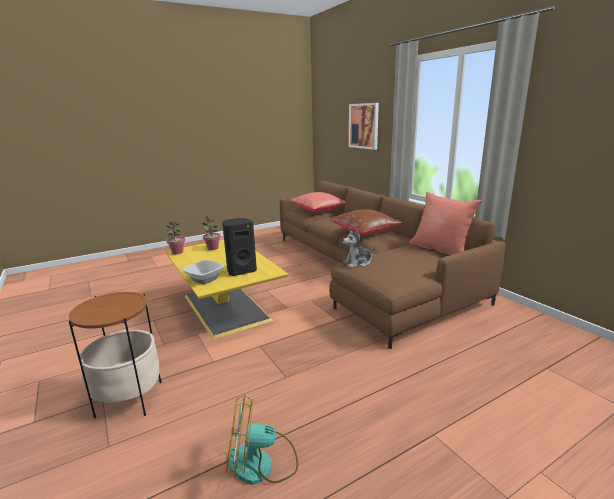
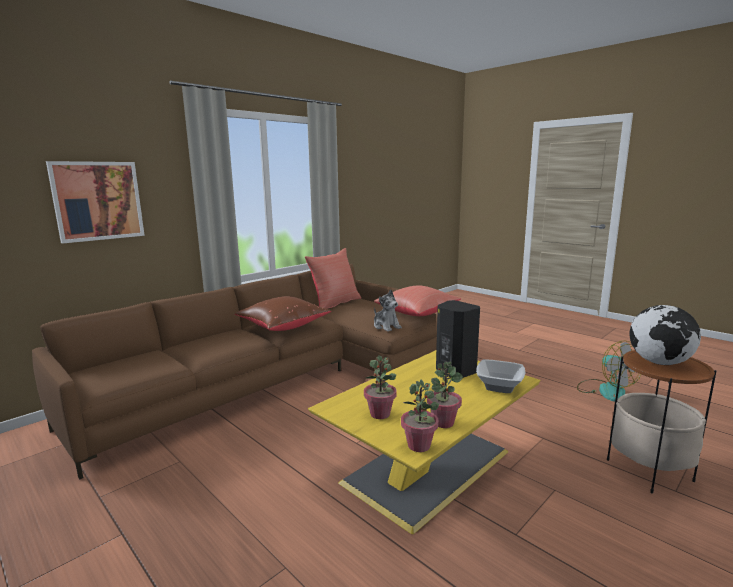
camera: 105 degrees left, 5 degrees down
red pillow [290,192,346,212] -> red pillow moved to [374,286,461,316]
none -> potted plant [427,362,463,428]
none -> globe [629,305,701,365]

